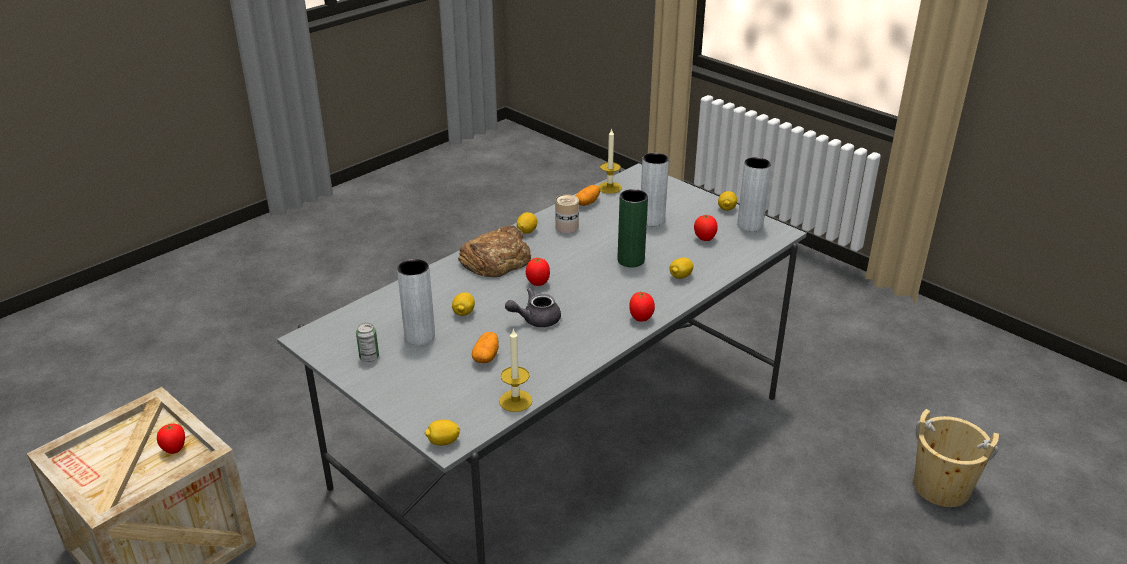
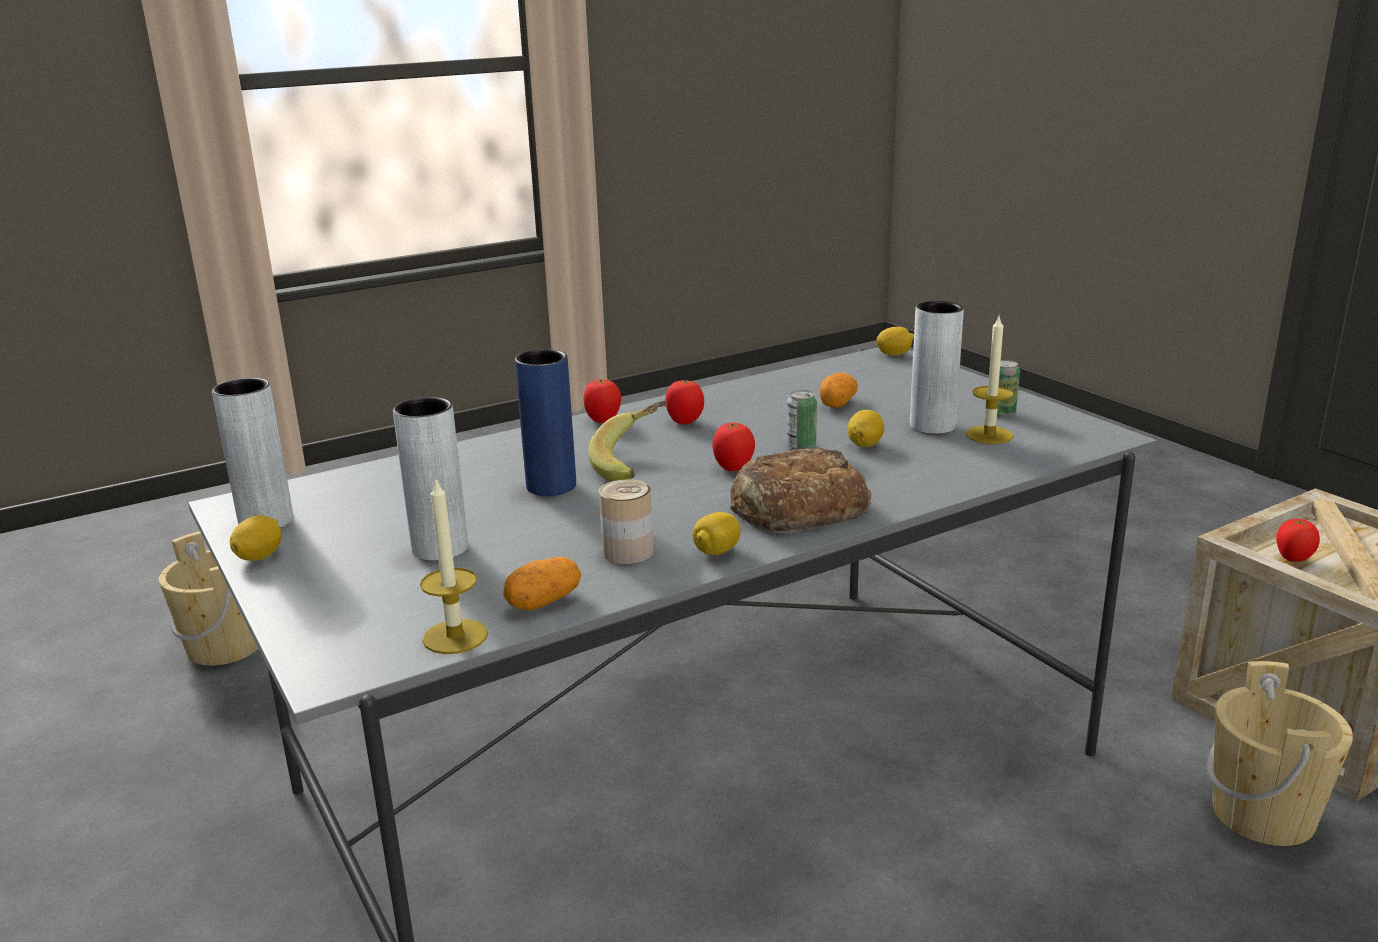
camera: 165 degrees left, 10 degrees down
candle [499,328,533,412] -> candle moved to [966,316,1013,444]
grey teapot [505,288,561,327] -> none
green vase [618,189,648,267] -> blue vase [515,349,576,496]
lemon [670,258,693,279] -> none
tomato [694,214,718,241] -> tomato moved to [665,380,704,424]
none -> banana [588,401,667,482]
none -> can [787,390,817,450]
none -> beige bucket [1207,661,1353,846]

